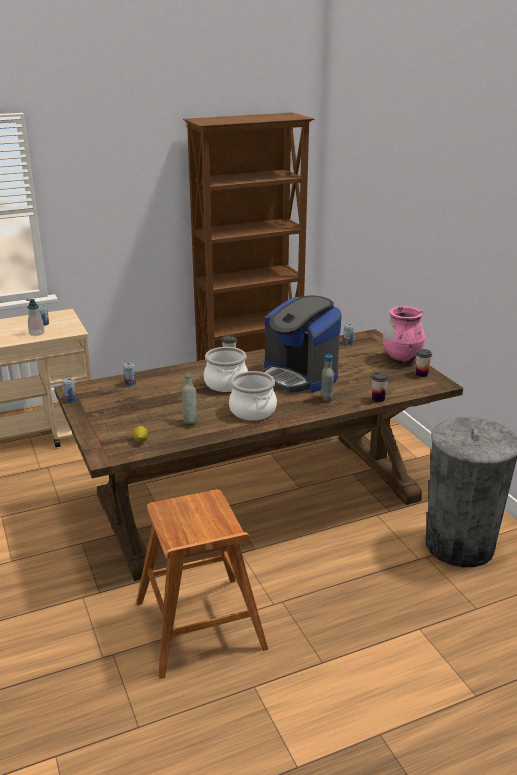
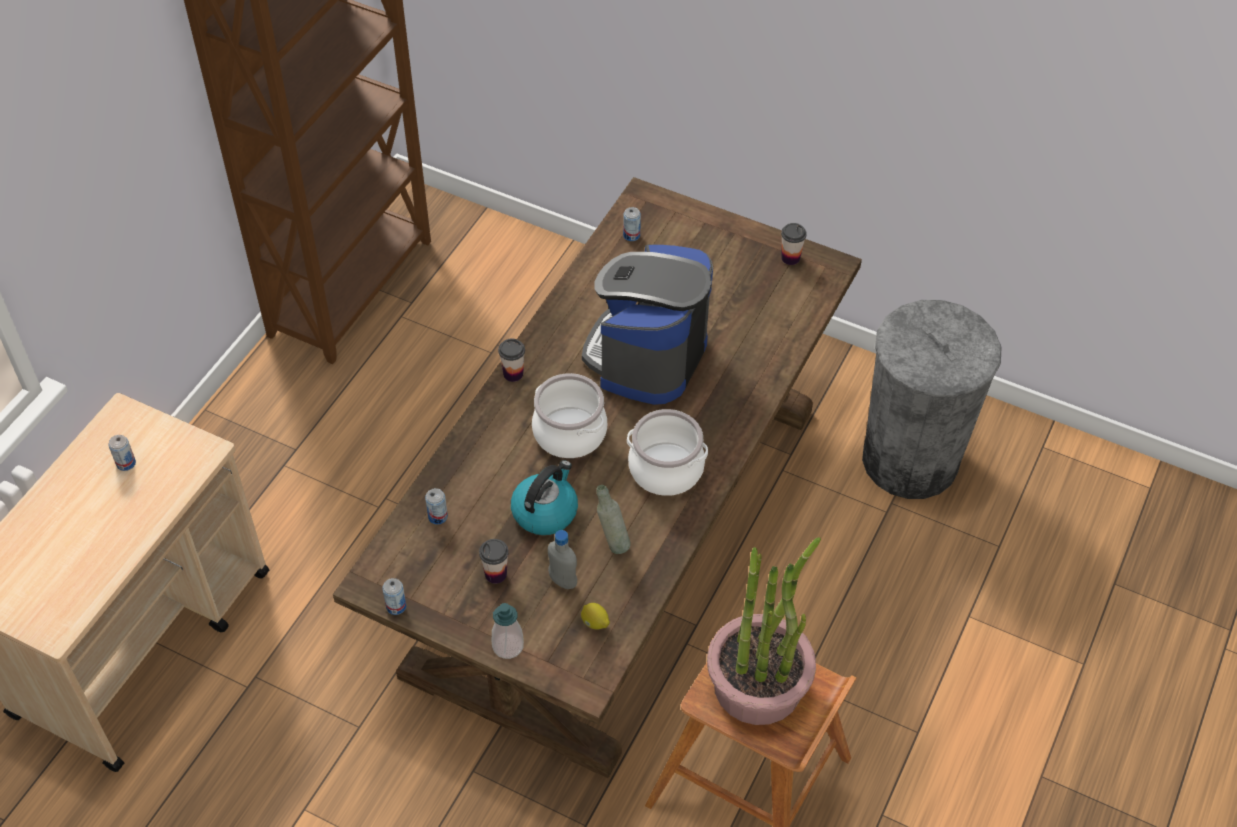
camera: 40 degrees left, 25 degrees up
soap dispenser [26,299,45,336] -> soap dispenser moved to [492,603,524,659]
coffee machine [261,296,342,393] -> coffee machine turned 105 degrees clockwise [582,244,713,405]
grey bottle [321,354,334,402] -> grey bottle moved to [548,530,577,589]
cup [372,372,389,402] -> cup moved to [479,539,509,584]
pink vase [383,306,425,364] -> none
none -> kettle [511,460,578,535]
none -> potted plant [707,537,821,725]

